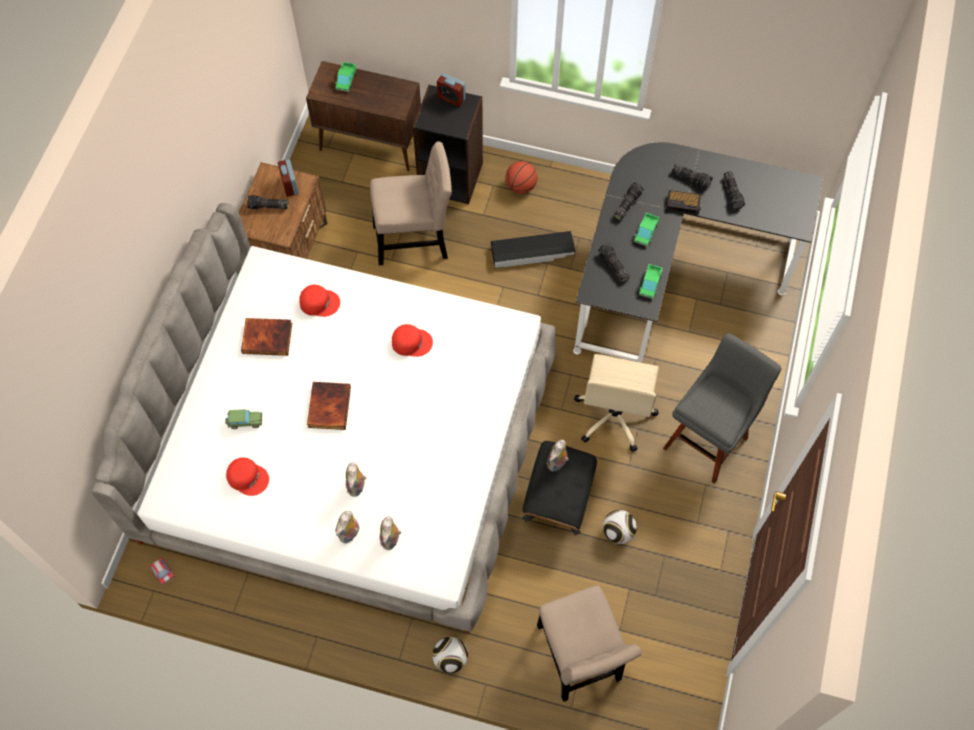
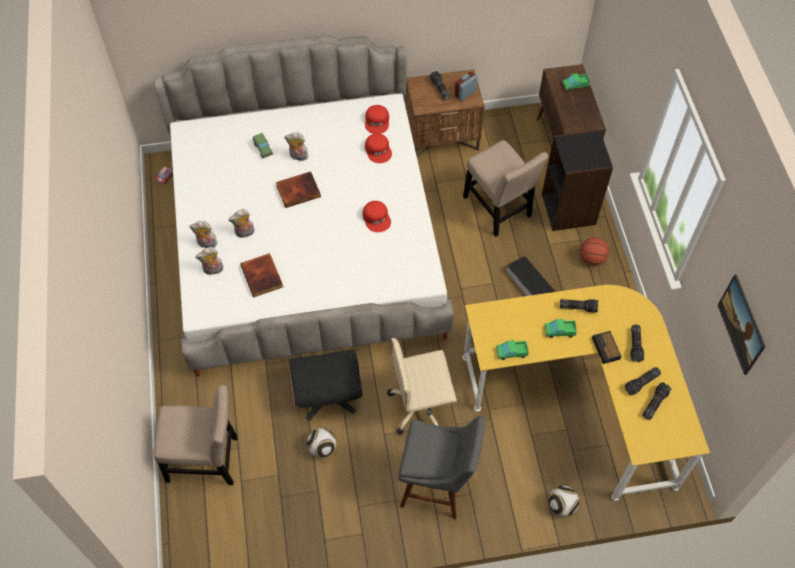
camera: 65 degrees right, 5 degrees down
red cap [226,457,269,496] -> red cap moved to [365,105,389,134]
book [241,318,292,356] -> book moved to [240,253,283,298]
football [433,637,468,673] -> football moved to [548,486,579,517]
alarm clock [437,73,466,107] -> none
beige chair [537,585,642,702] -> beige chair turned 135 degrees counterclockwise [154,385,238,485]
plush toy [546,440,569,472] -> plush toy moved to [284,133,309,161]
black desk [573,142,823,363] -> yellow desk [462,285,710,501]
flashlight [598,243,630,282] -> flashlight moved to [643,382,671,420]
none -> picture [718,274,766,375]

